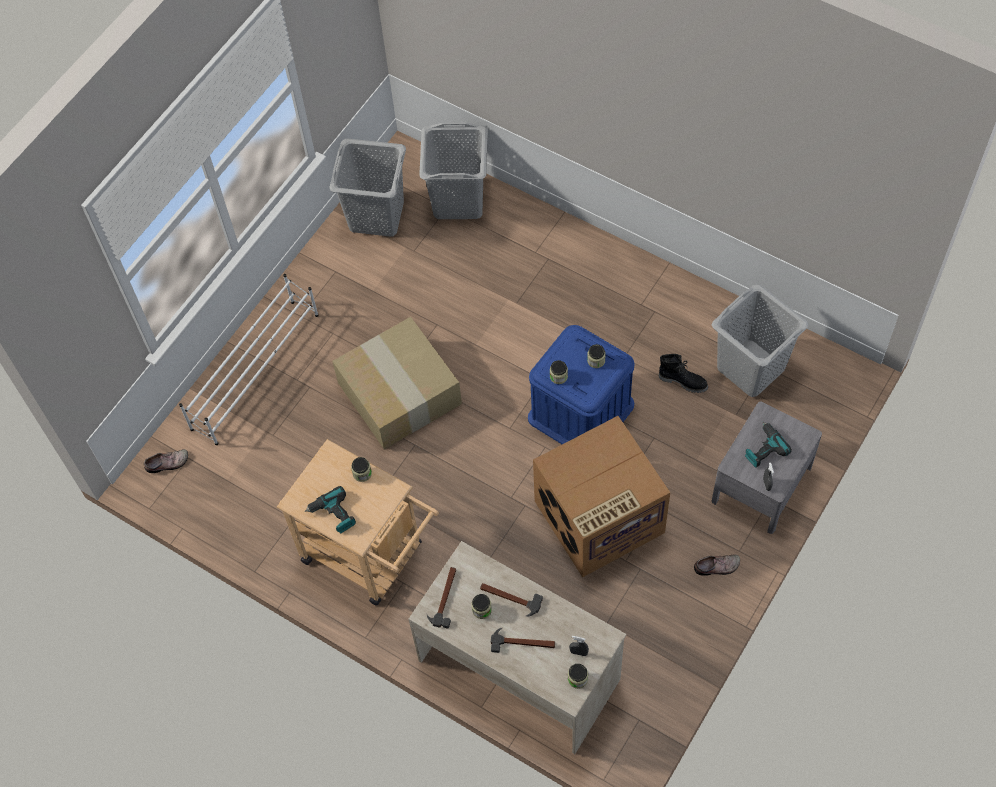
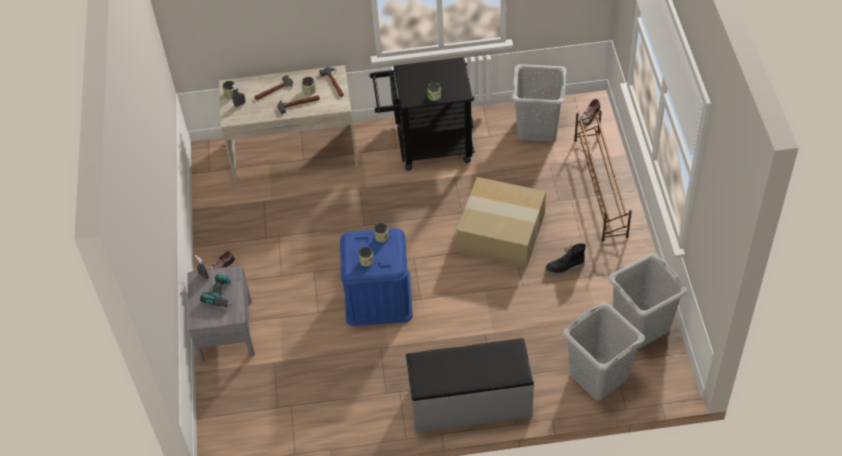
camera: 140 degrees right, 10 degrees down
white shoe rack [179,274,319,445] -> brown shoe rack [574,110,632,241]
beige cart [277,439,439,606] -> black cart [370,57,475,171]
power drill [305,486,356,533] -> none
cardboard box [533,416,670,577] -> none
black boot [659,354,708,393] -> black boot moved to [545,243,586,275]
grey laundry basket [712,284,809,397] -> grey laundry basket moved to [512,64,567,142]
none -> grey bench [406,338,534,433]

